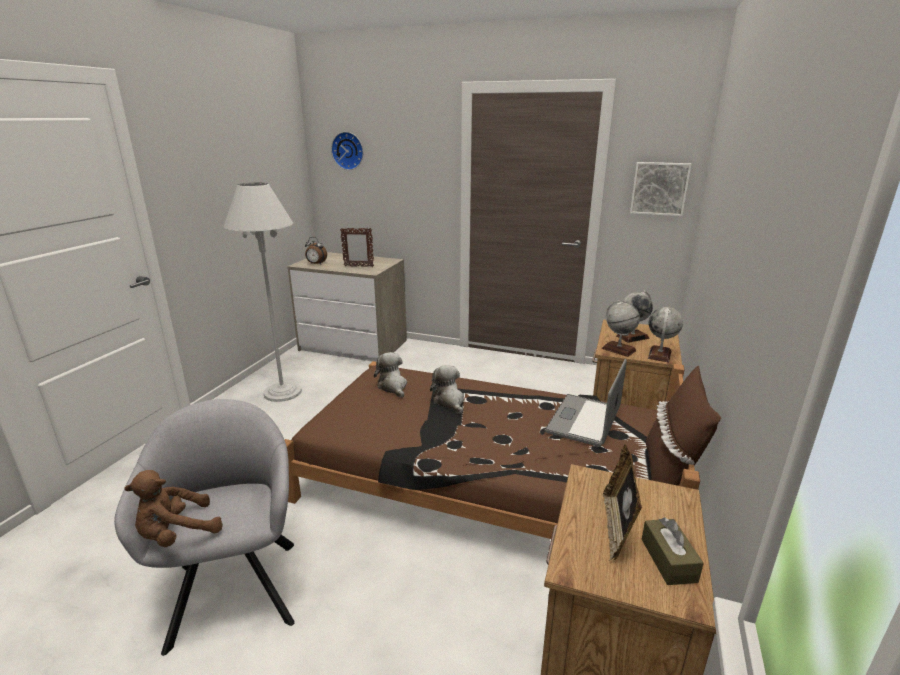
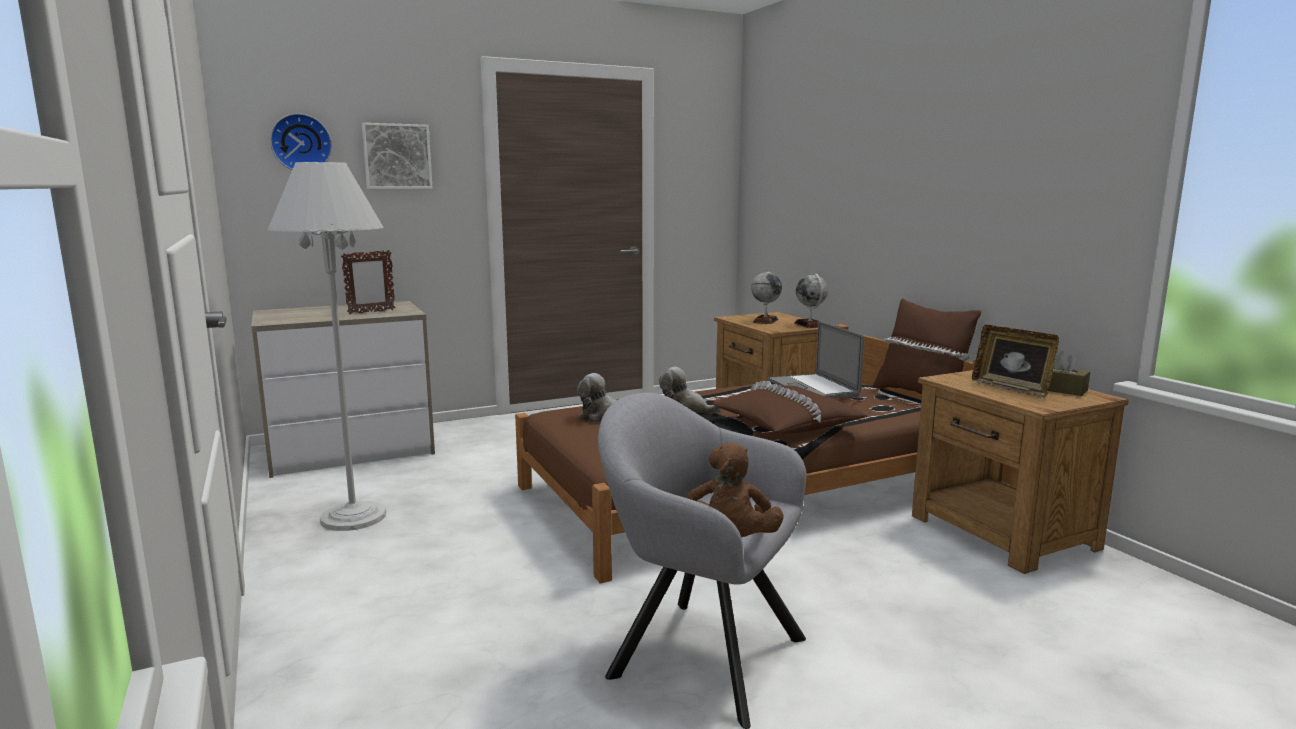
camera: 45 degrees left, 10 degrees down
alarm clock [305,237,327,265] -> none
globe [602,300,640,357] -> none
picture [630,162,691,216] -> picture moved to [362,123,433,189]
none -> brown pillow [712,381,867,434]

